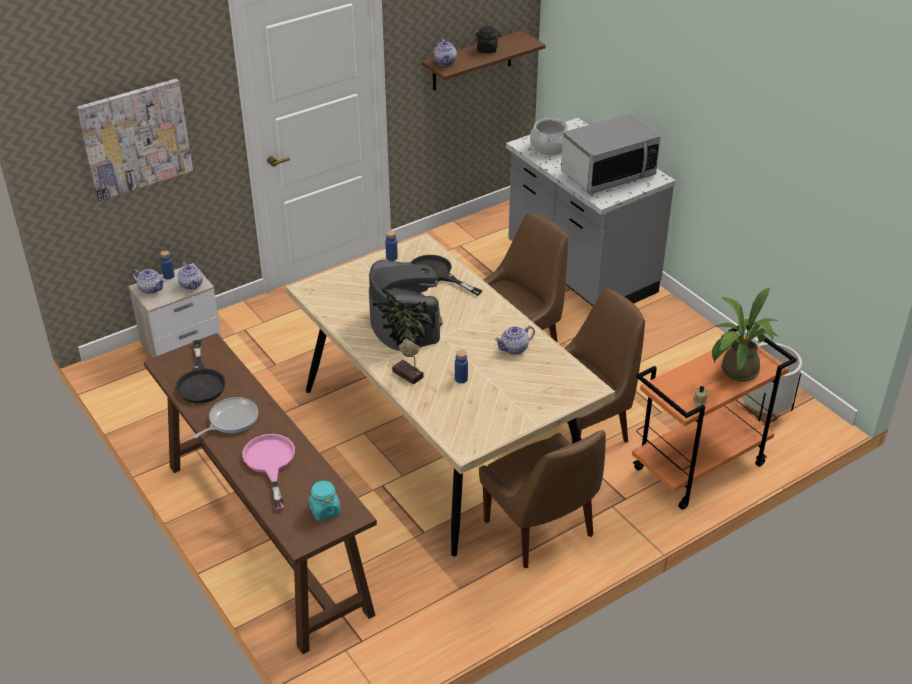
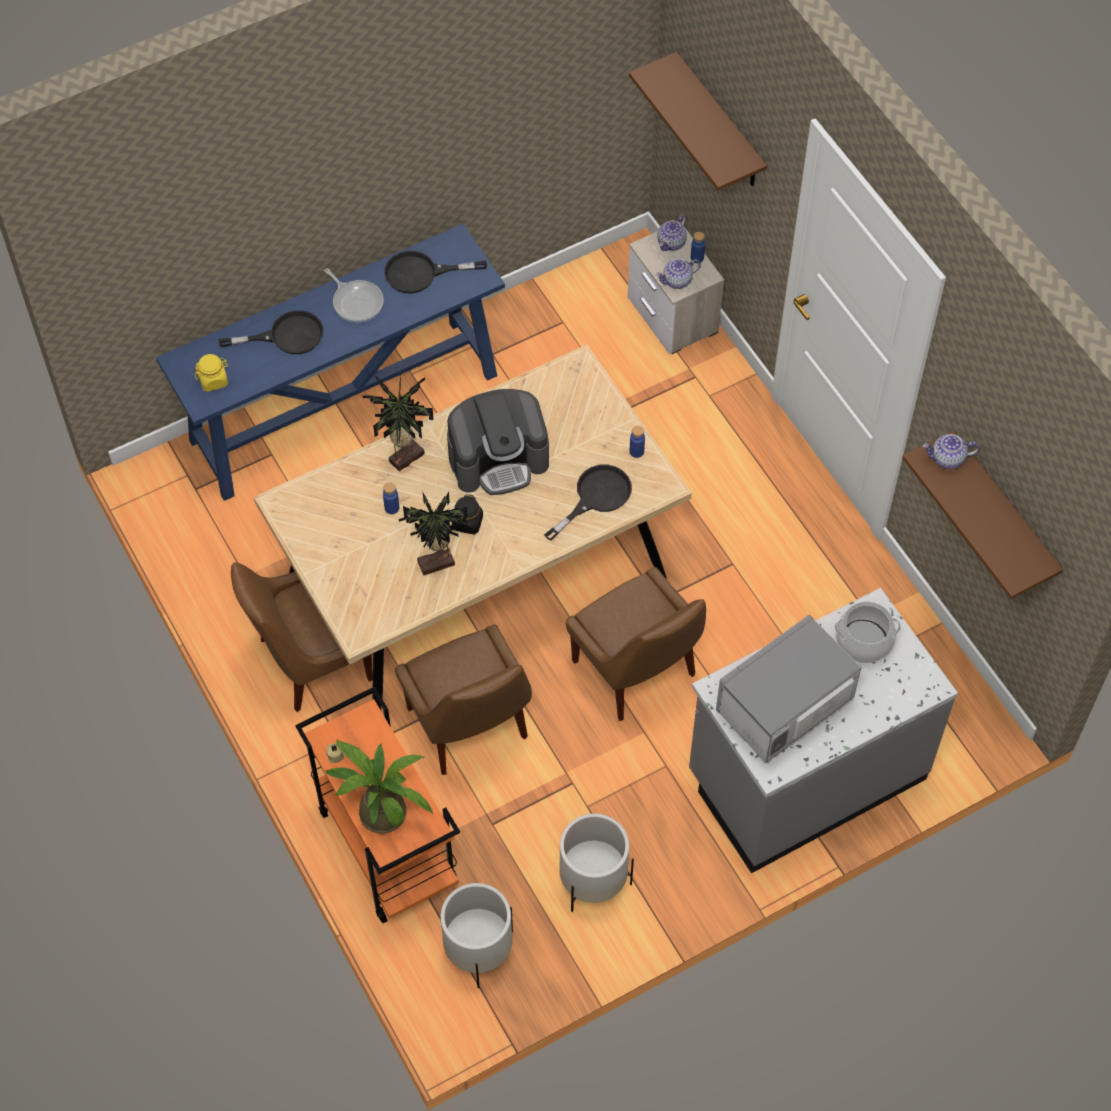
camera: 95 degrees right, 20 degrees up
picture [77,79,193,201] -> brown shelf [629,52,767,191]
brown console table [143,333,377,654] -> blue console table [156,224,505,501]
pink frying pan [242,434,295,510] -> black frying pan [219,310,323,354]
turquoise jar [308,480,341,521] -> yellow jar [194,354,228,392]
black jar [475,26,500,53] -> black jar moved to [452,494,483,534]
teapot [495,326,535,355] -> potted plant [399,491,467,576]
microwave [561,113,661,194] -> microwave turned 75 degrees clockwise [716,615,861,763]
none -> white planter [559,813,634,912]

